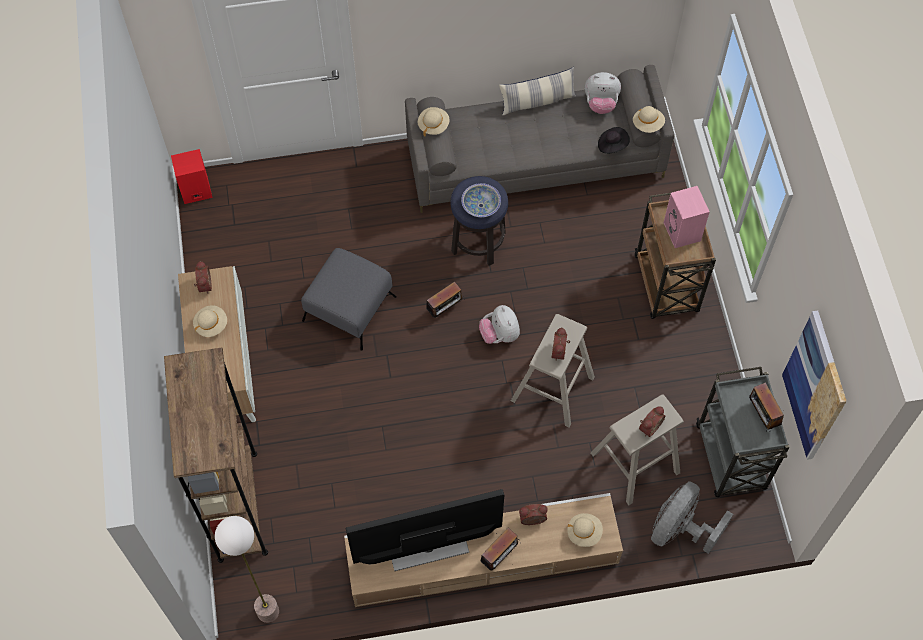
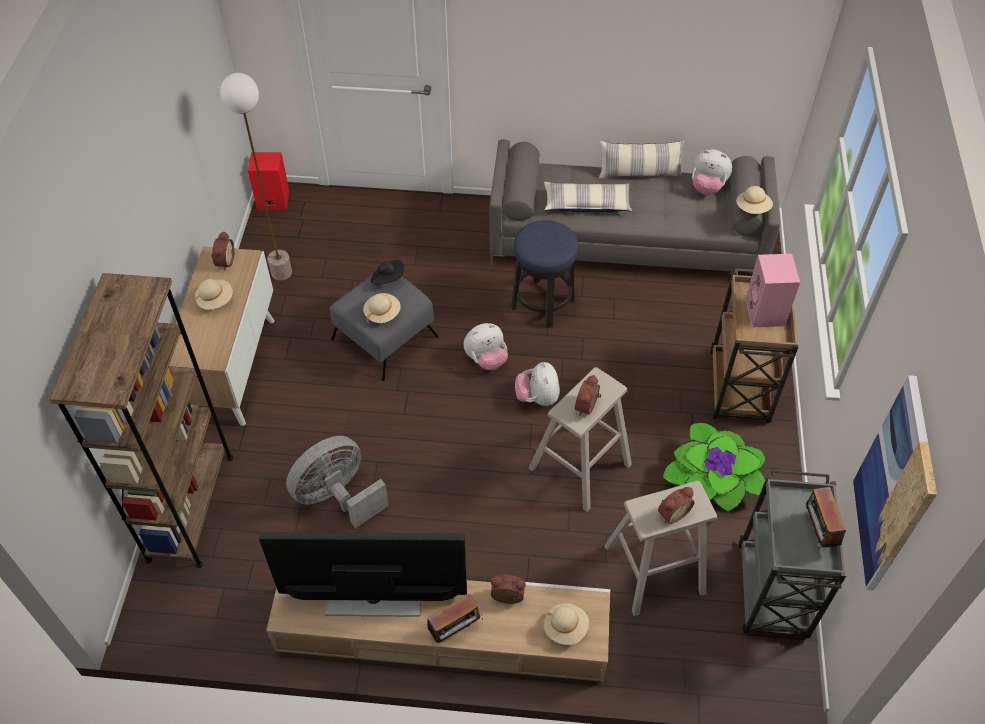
camera: 15 degrees right, 10 degrees down
floor lamp [215,516,279,623] -> floor lamp moved to [220,73,292,280]
beige hat [418,107,450,137] -> beige hat moved to [363,293,401,323]
radio [426,281,465,318] -> plush toy [464,323,508,370]
bowl [461,183,501,217] -> none
black hat [598,127,630,154] -> black hat moved to [370,260,404,285]
grey fan [651,481,733,554] -> grey fan moved to [286,436,389,528]
none -> pillow [544,182,632,212]
none -> potted plant [662,423,765,511]

